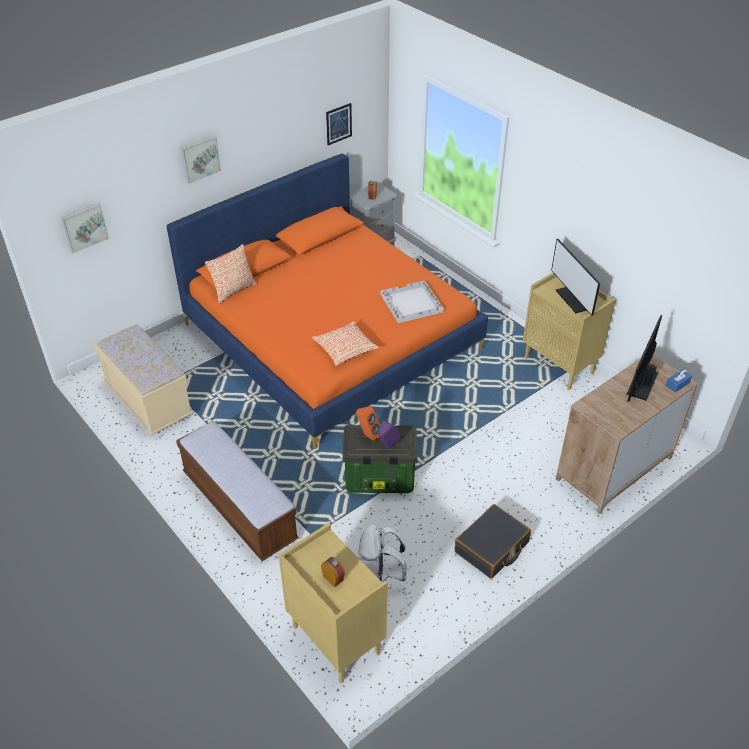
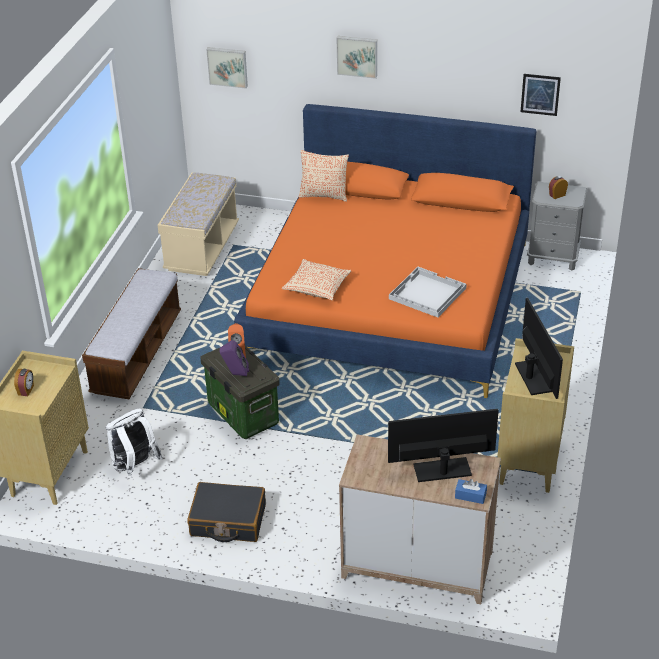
camera: 55 degrees right, 5 degrees down
monitor [551,239,600,316] -> monitor turned 135 degrees clockwise [515,297,563,399]

